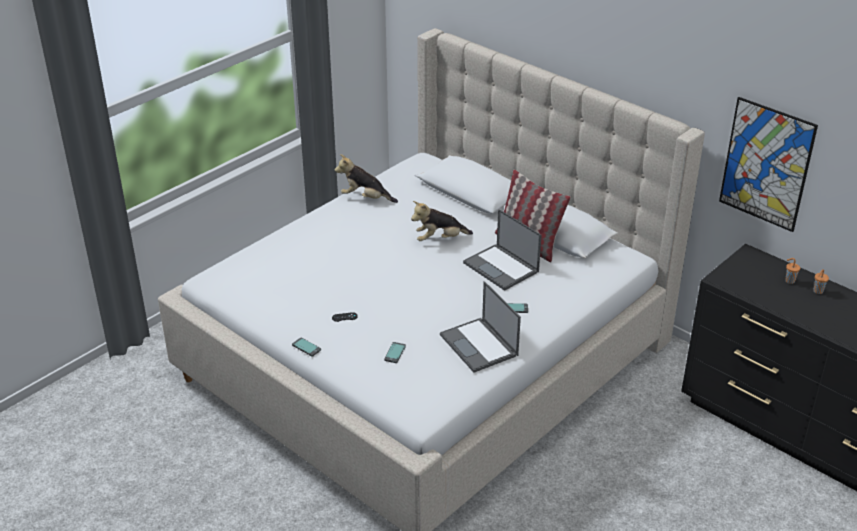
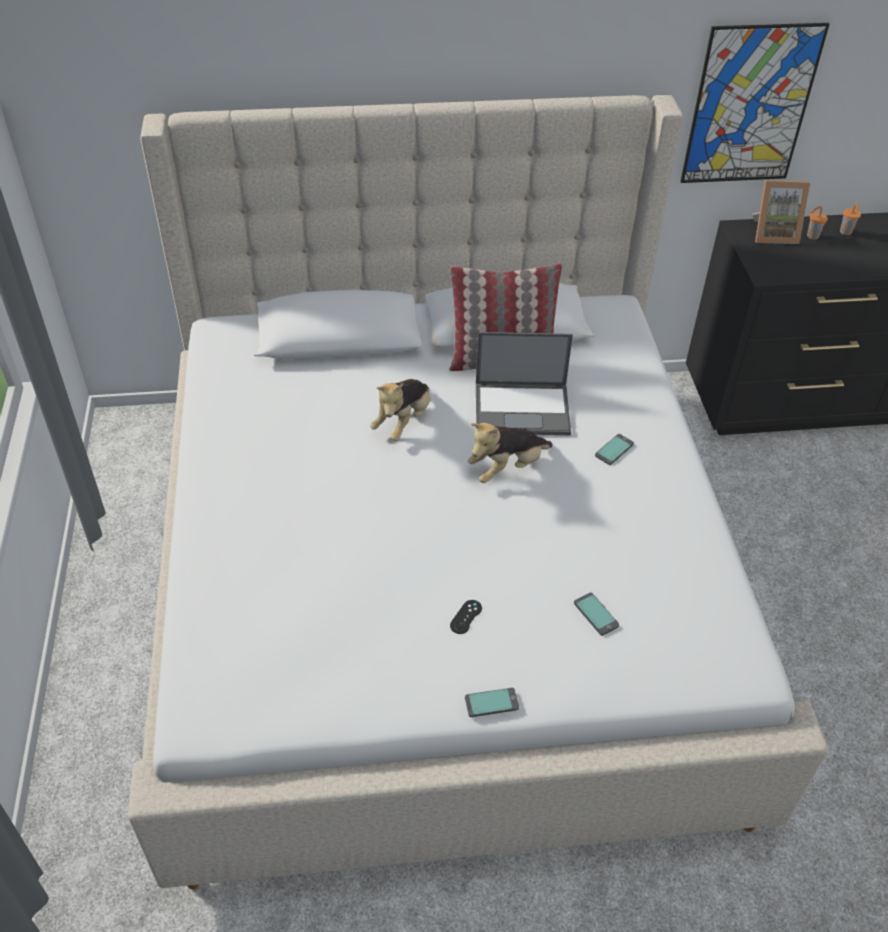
camera: 50 degrees left, 10 degrees up
plush toy [335,154,398,203] -> plush toy moved to [468,423,553,483]
laptop [440,281,521,373] -> none
none -> picture frame [753,180,810,244]

